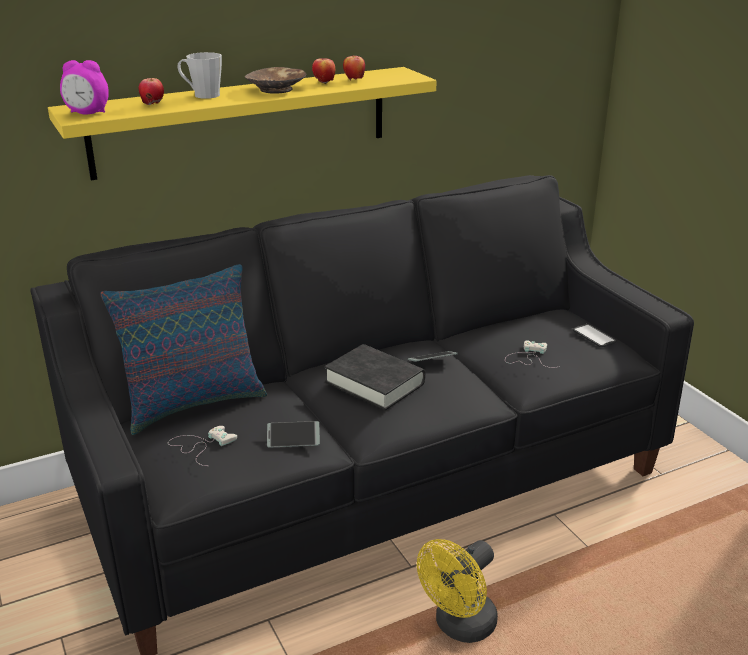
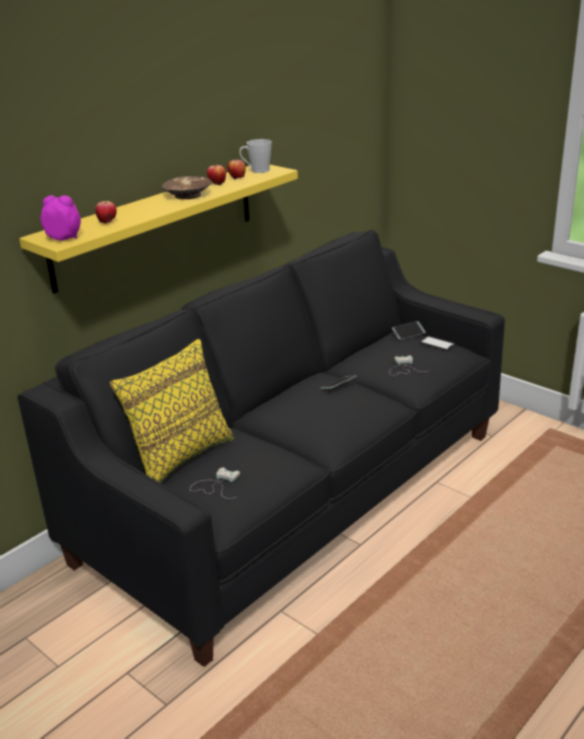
camera: 20 degrees left, 0 degrees up
alarm clock [60,60,109,114] -> alarm clock turned 150 degrees counterclockwise [40,195,81,240]
blue pillow [100,264,267,435] -> yellow pillow [110,339,234,483]
grey mug [178,52,222,99] -> grey mug moved to [239,139,272,173]
phone [267,421,320,447] -> phone moved to [392,321,426,340]
black book [324,344,425,410] -> none
yellow fan [417,539,498,643] -> none

